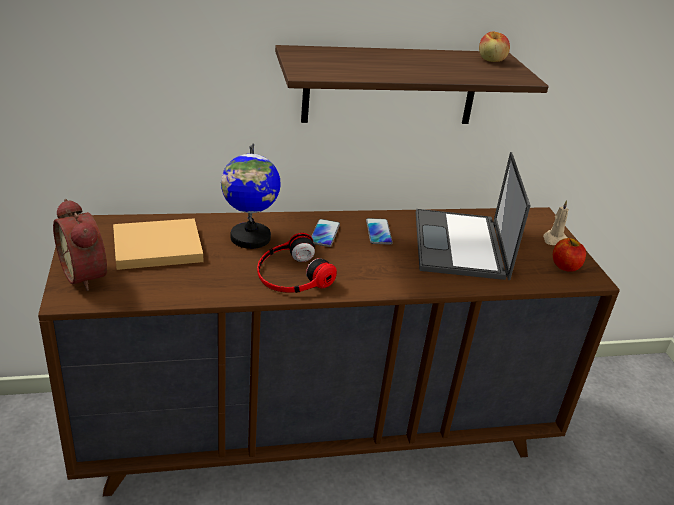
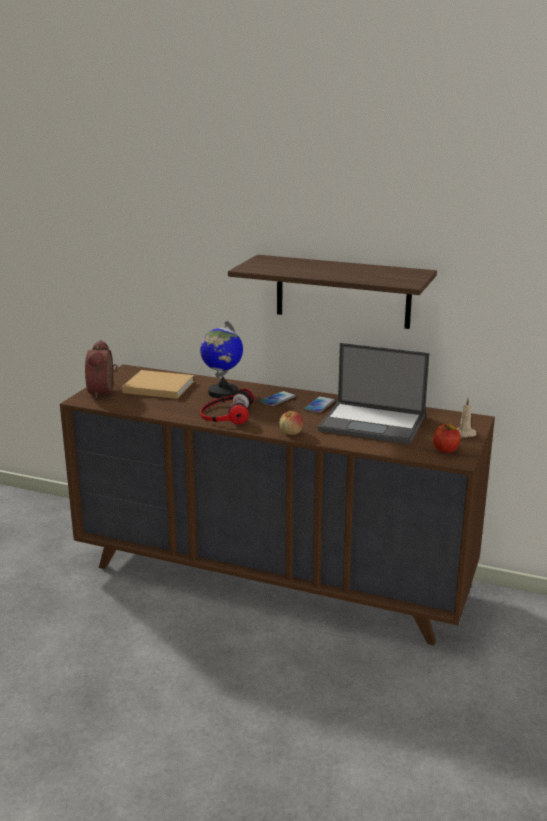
camera: 35 degrees right, 10 degrees down
laptop [416,152,531,280] -> laptop turned 105 degrees counterclockwise [318,343,430,444]
apple [479,32,510,62] -> apple moved to [279,411,303,435]

